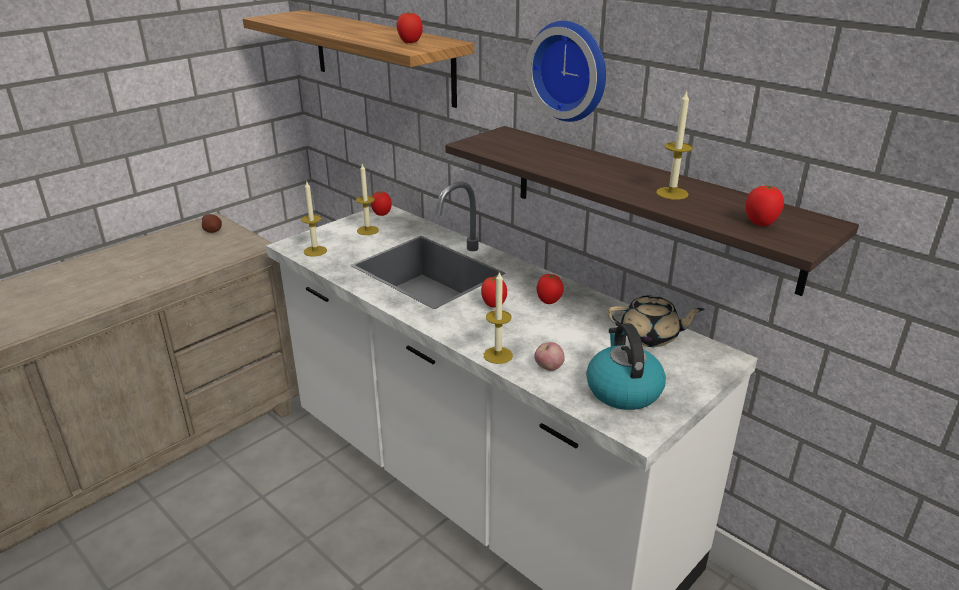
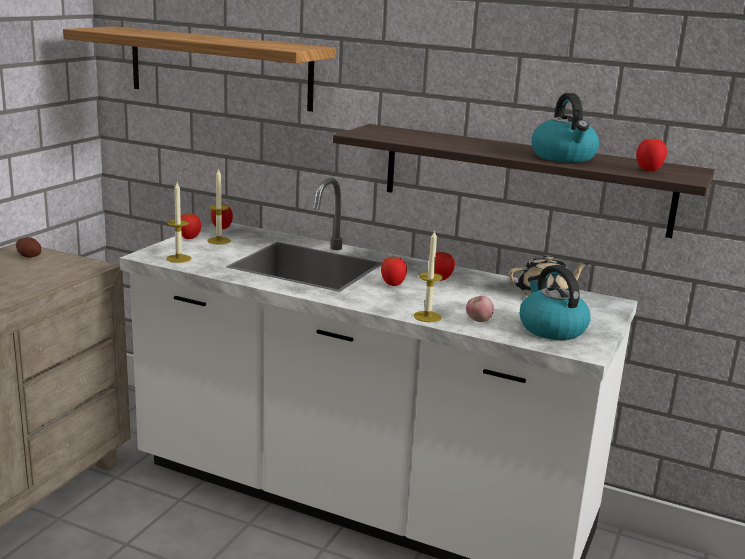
camera: 20 degrees left, 10 degrees down
tomato [396,12,423,43] -> tomato moved to [181,213,201,239]
wall clock [526,21,606,122] -> none
candle [656,90,693,200] -> kettle [531,93,599,163]

